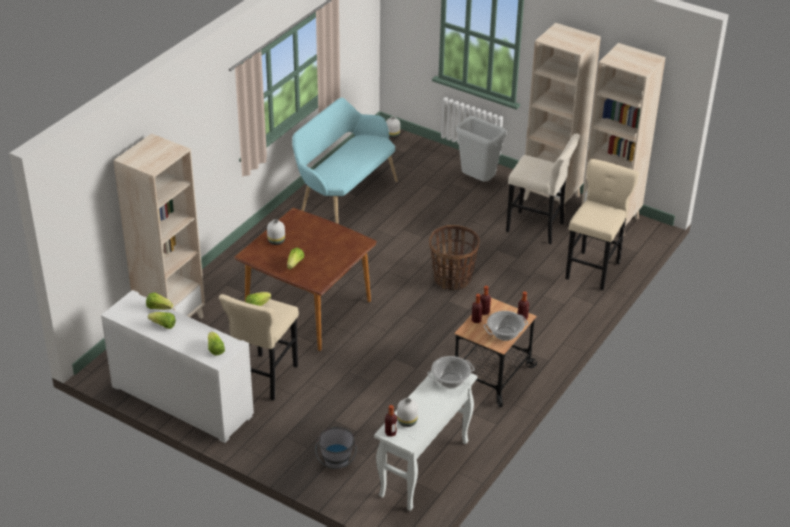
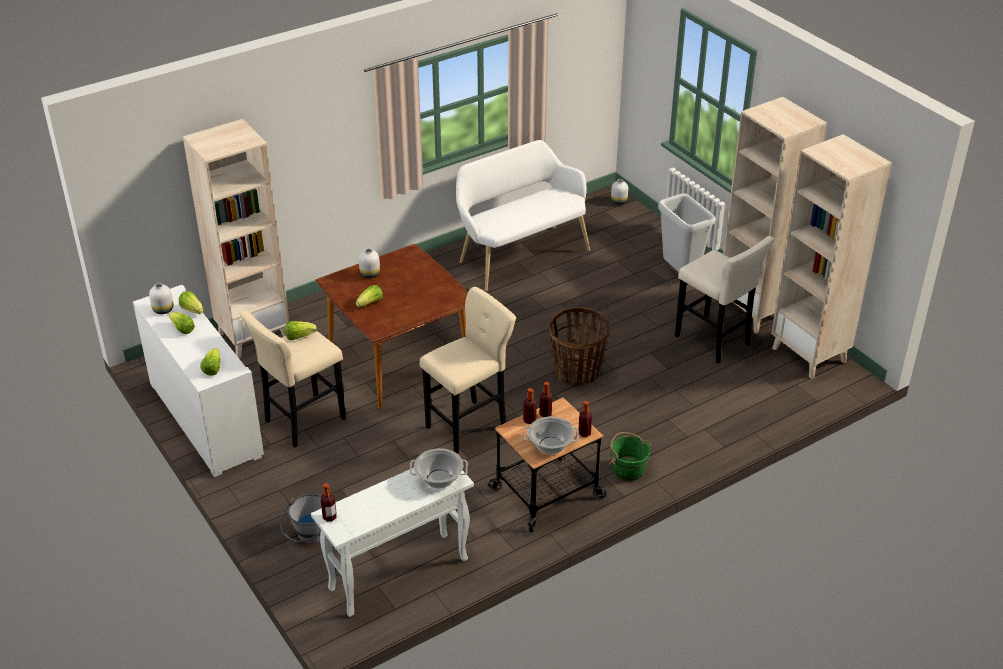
camera: 25 degrees right, 0 degrees up
turquoise bench [292,98,398,224] -> white bench [456,140,590,291]
white vase [397,398,418,427] -> white vase moved to [149,283,173,314]
beige stool [566,159,639,290] -> beige stool moved to [420,287,516,454]
none -> green bucket [609,432,652,481]

